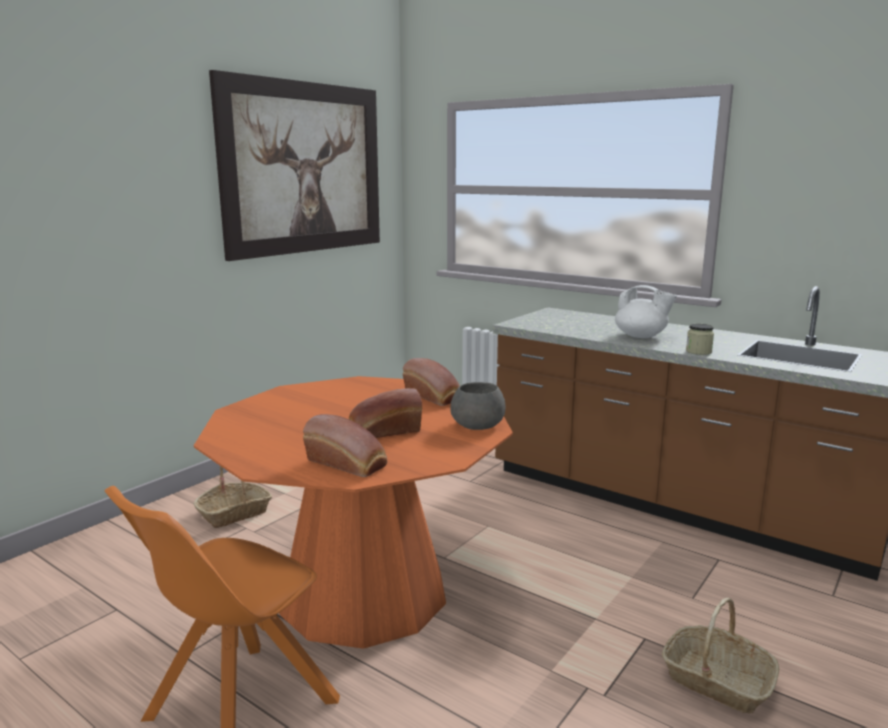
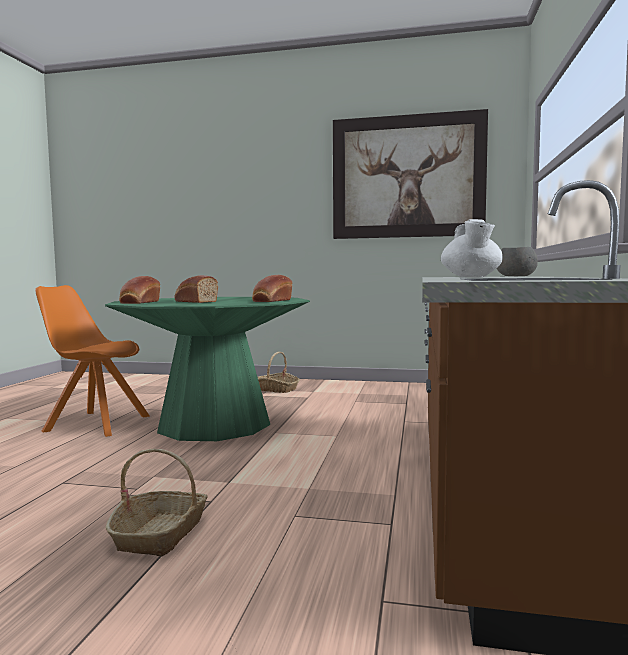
camera: 65 degrees right, 10 degrees down
orange dining table [194,376,513,649] -> green dining table [105,297,310,441]
grey bowl [451,382,505,430] -> grey bowl moved to [497,247,538,276]
jar [686,324,714,355] -> none

